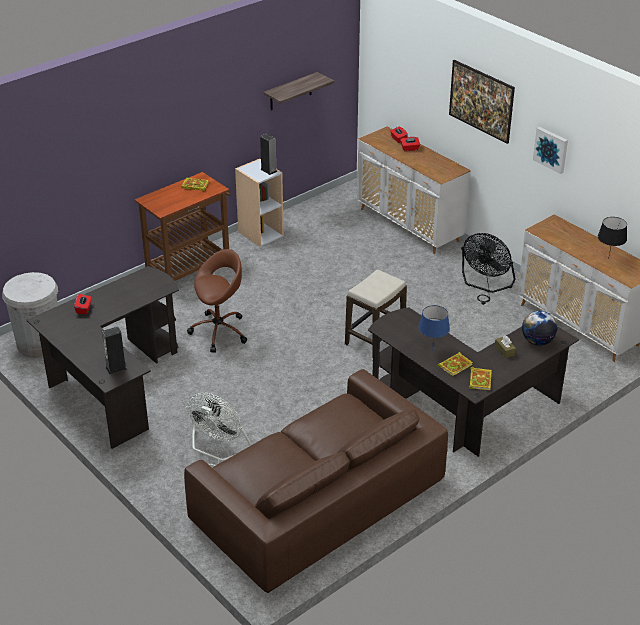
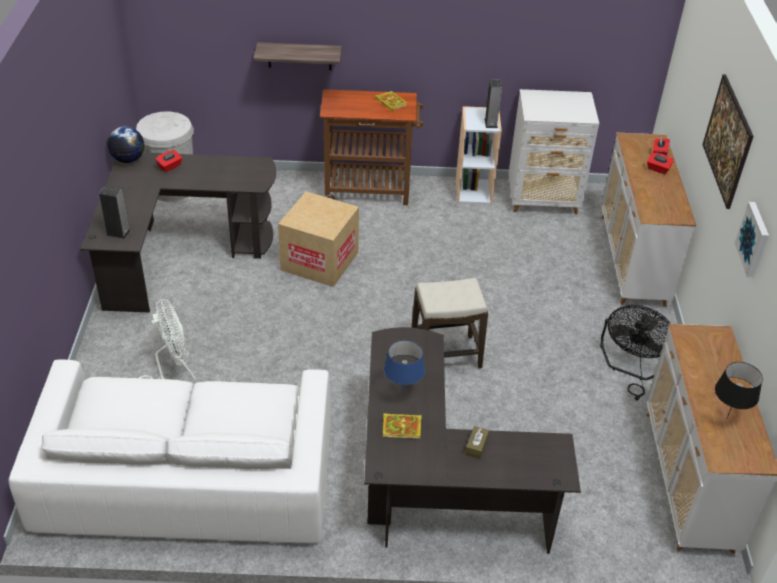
camera: 40 degrees right, 5 degrees up
brown sofa [184,369,448,593] -> white sofa [8,359,330,544]
brown office chair [187,249,247,353] -> cardboard box [278,191,359,287]
shelf [263,72,334,110] -> shelf moved to [253,42,342,70]
black fan [461,233,515,305] -> black fan turned 45 degrees counterclockwise [600,305,671,401]
book [469,367,491,390] -> none
globe [522,311,557,345] -> globe moved to [107,127,145,163]
none -> white dresser [509,89,599,215]

